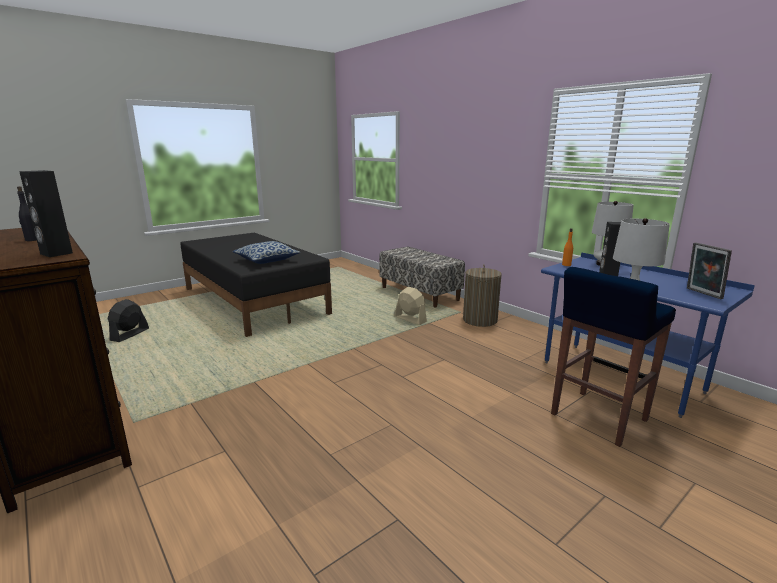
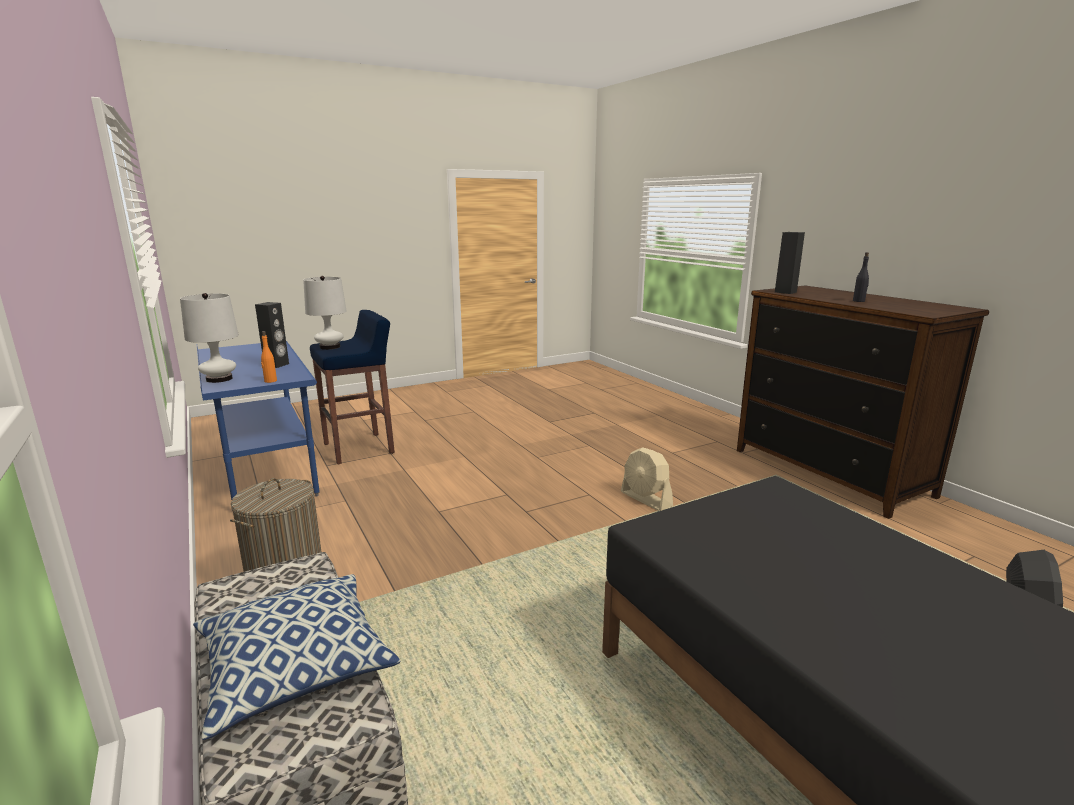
camera: 170 degrees left, 0 degrees up
pillow [232,241,300,264] -> pillow moved to [193,574,400,740]
beige fan [395,287,427,325] -> beige fan moved to [621,447,673,511]
picture frame [687,243,732,299] -> none

